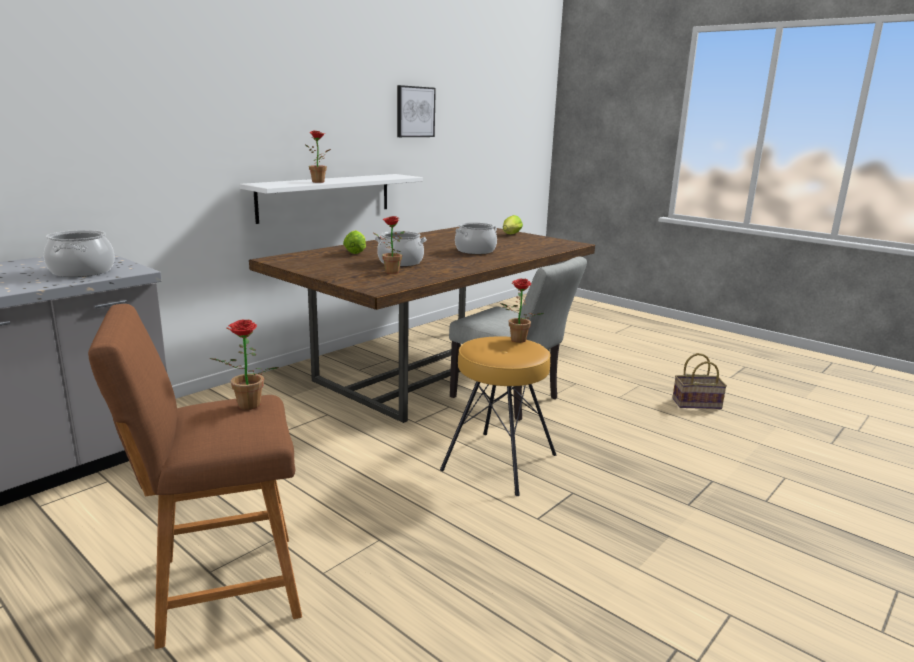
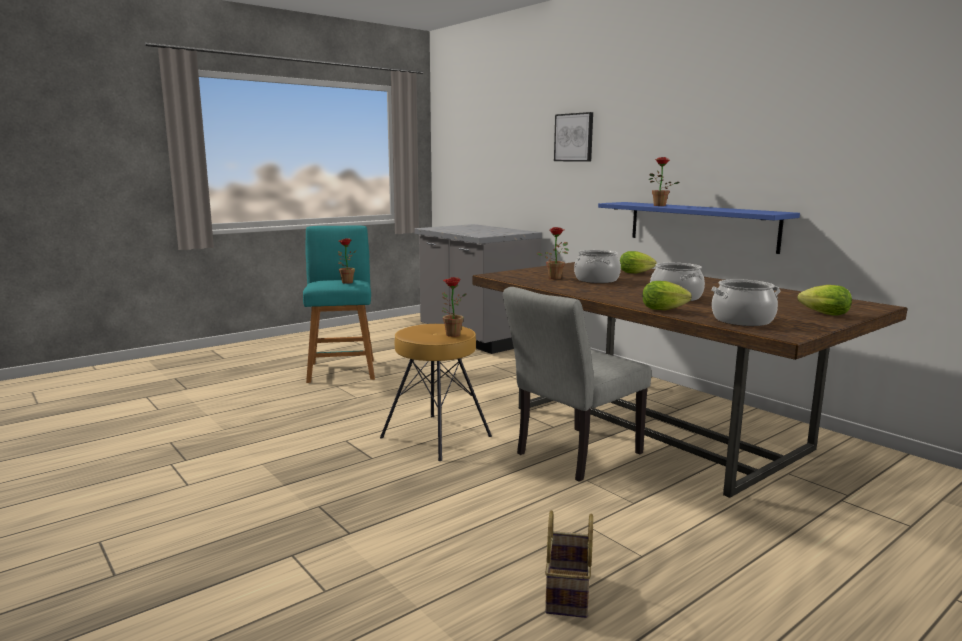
camera: 100 degrees right, 5 degrees down
cooking pot [44,230,115,277] -> cooking pot moved to [711,279,780,326]
brown stool [88,304,302,649] -> turquoise stool [303,225,375,383]
white shelf [239,174,423,224] -> blue shelf [598,202,800,254]
picture [397,85,436,137] -> picture moved to [554,112,593,161]
none -> lettuce [642,281,692,310]

